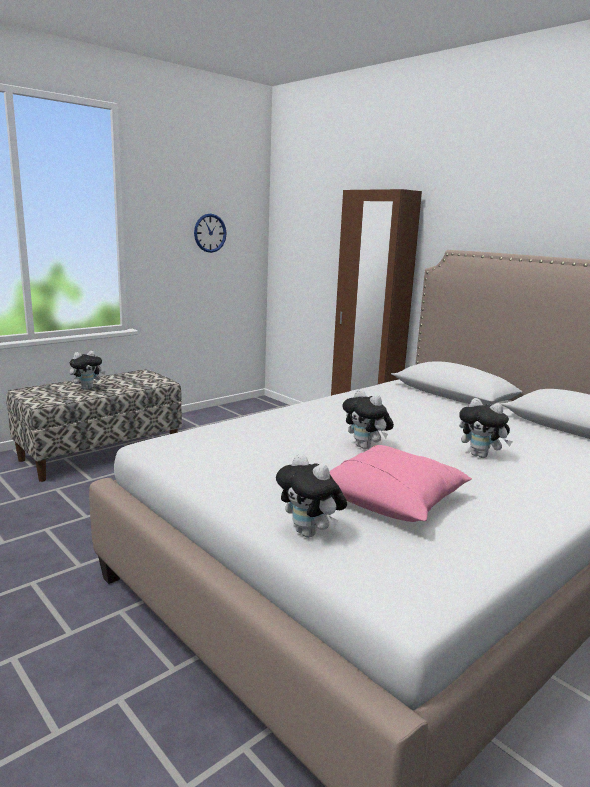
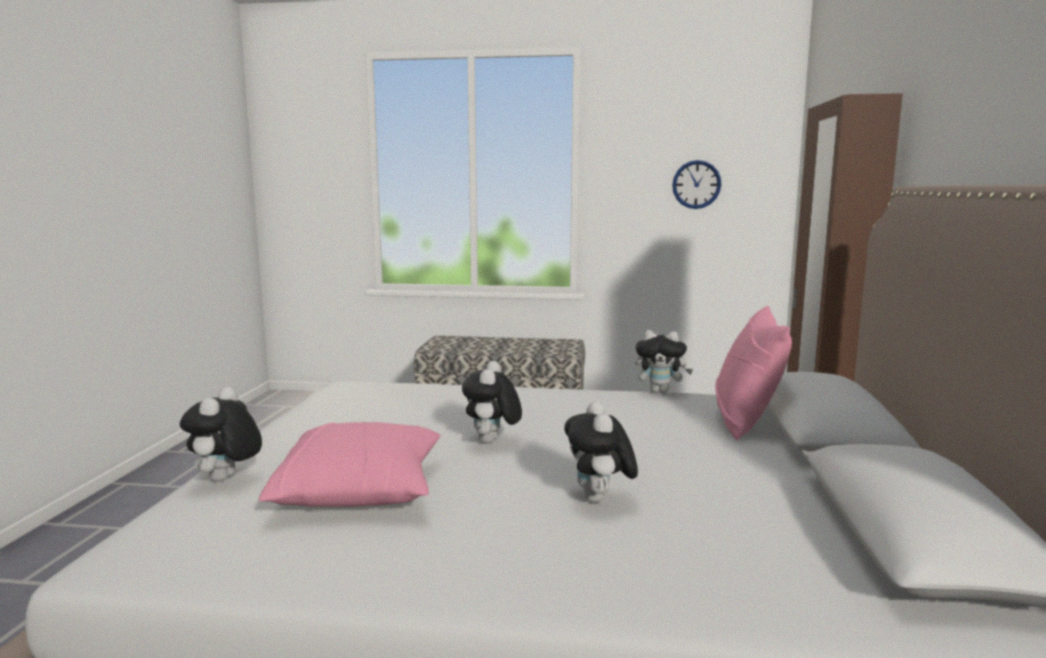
camera: 50 degrees right, 5 degrees down
plush toy [70,351,106,390] -> plush toy moved to [634,330,693,393]
none -> pink pillow [715,306,792,441]

